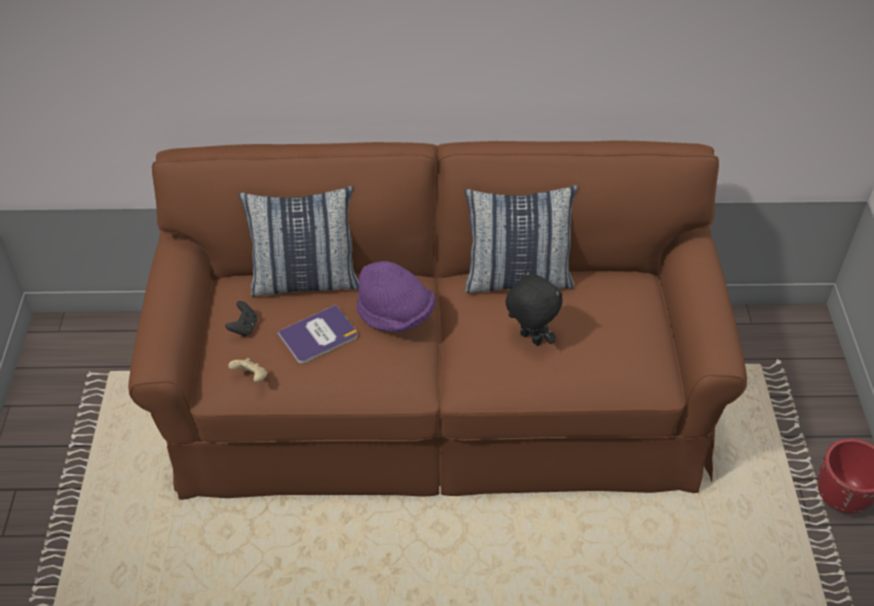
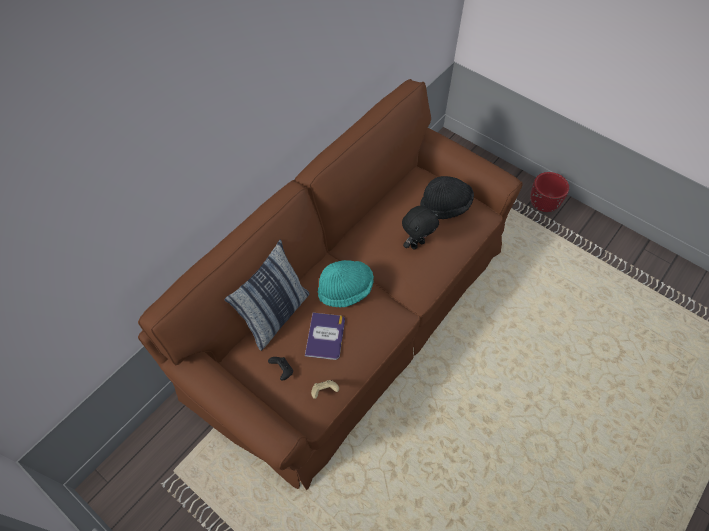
camera: 50 degrees left, 10 degrees up
purple hat [357,261,435,332] -> turquoise hat [318,260,374,308]
pillow [464,185,578,293] -> none
black plush toy [505,270,563,346] -> black plush toy turned 150 degrees clockwise [402,205,439,249]
none -> black hat [420,176,474,219]

